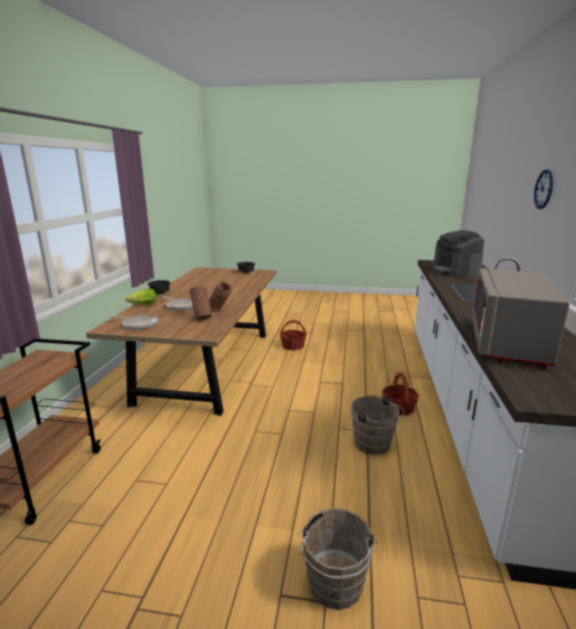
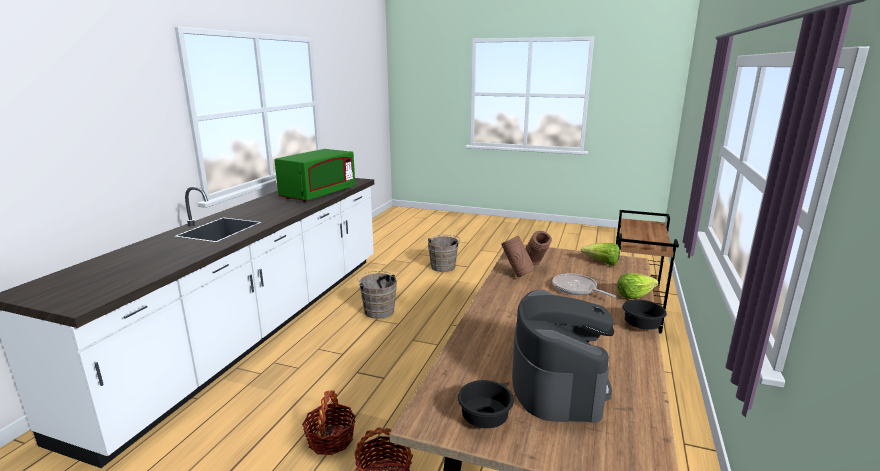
camera: 170 degrees left, 0 degrees up
frying pan [110,315,159,330] -> lettuce [581,243,620,266]
basket [382,372,419,415] -> basket moved to [302,390,356,455]
coffee machine [433,230,484,277] -> coffee machine moved to [512,290,614,423]
grey microwave [472,268,570,369] -> green microwave [274,149,355,202]
wall clock [534,169,553,209] -> none

